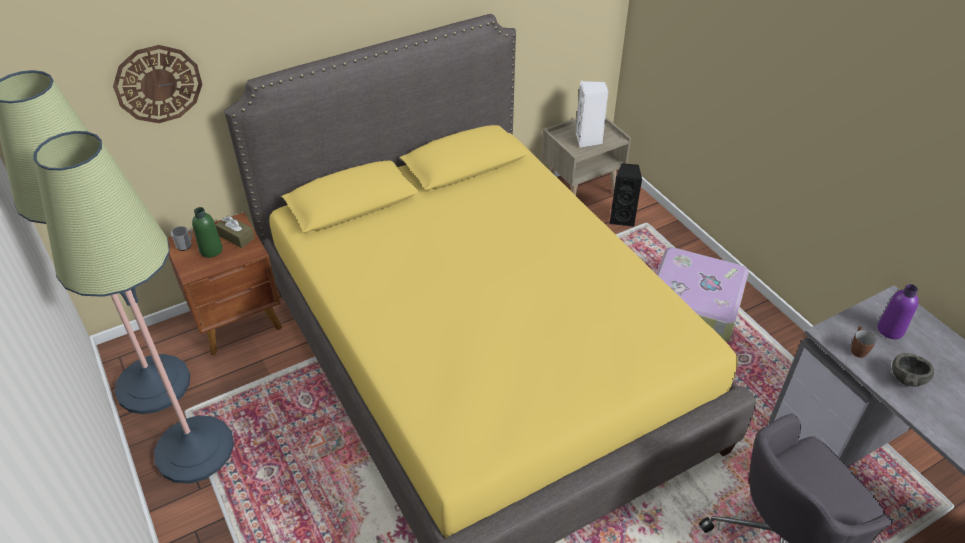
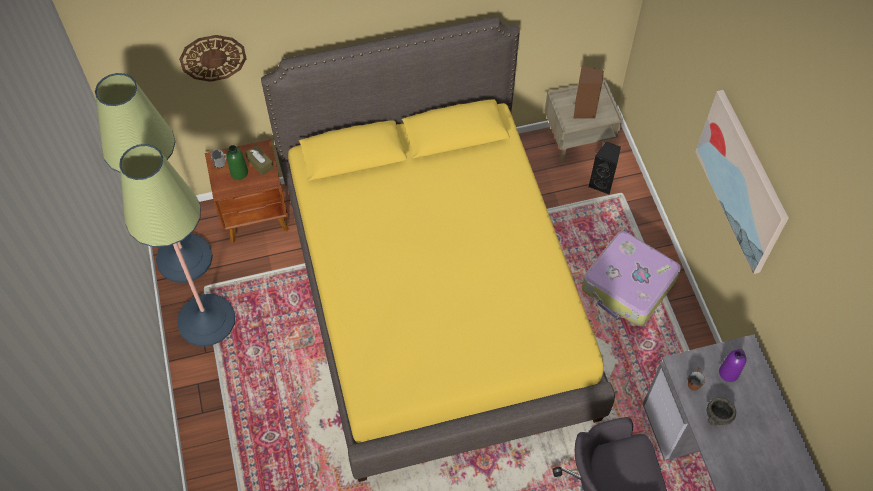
camera: 15 degrees right, 15 degrees up
white speaker [575,81,609,148] -> brown speaker [573,65,604,119]
none -> picture [695,90,789,274]

